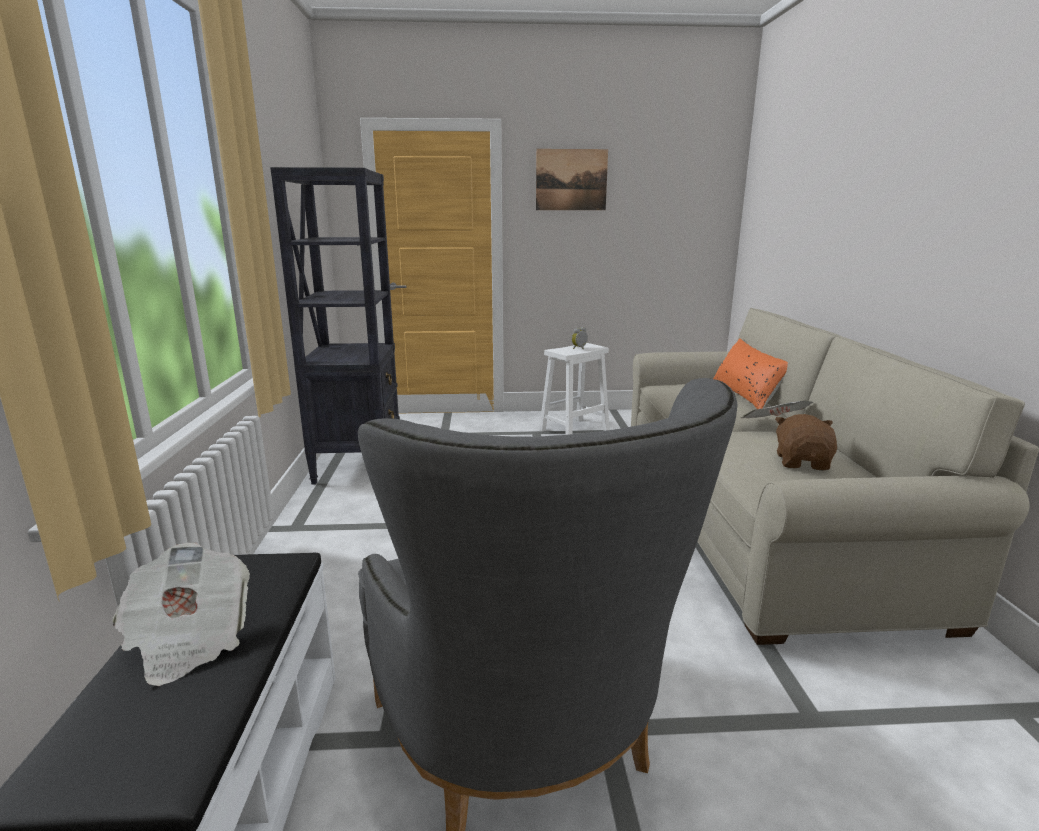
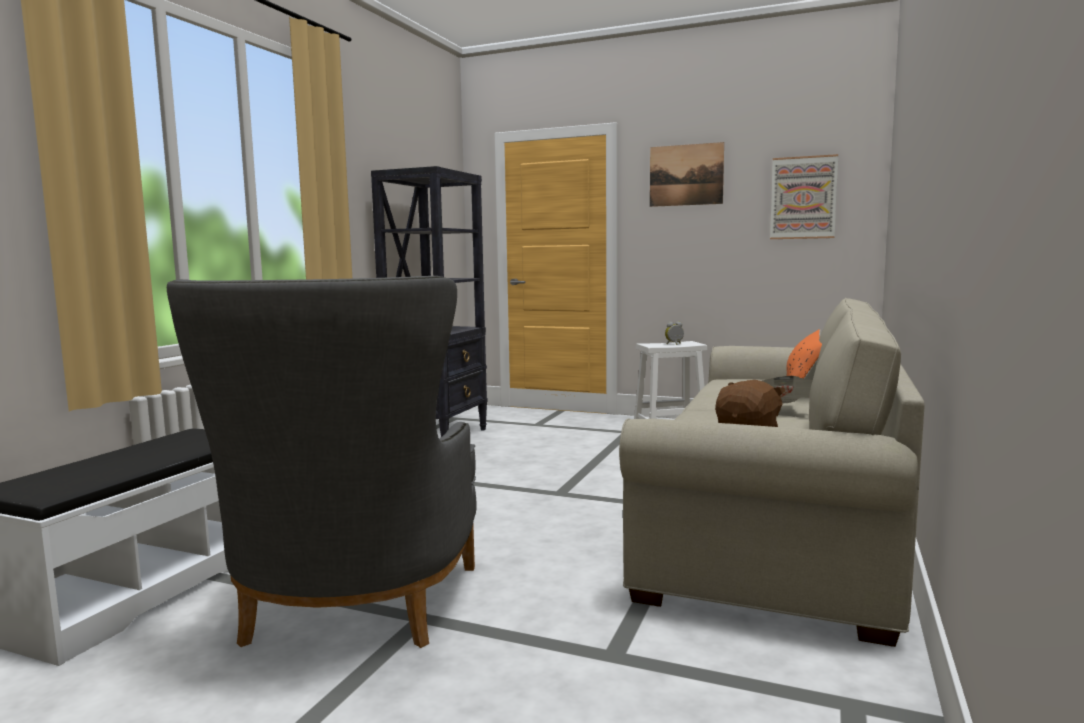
camera: 25 degrees right, 10 degrees down
newspaper [113,543,250,686] -> none
none -> picture [770,154,838,239]

